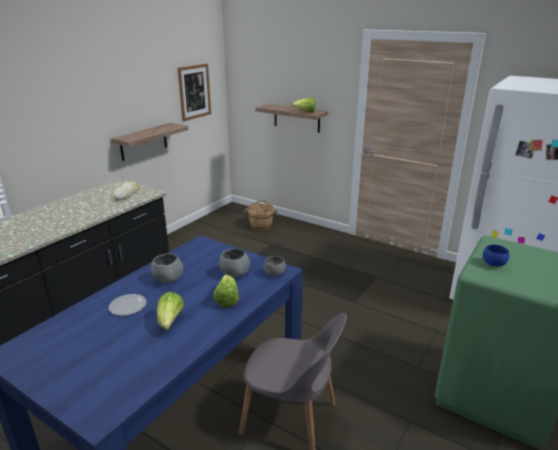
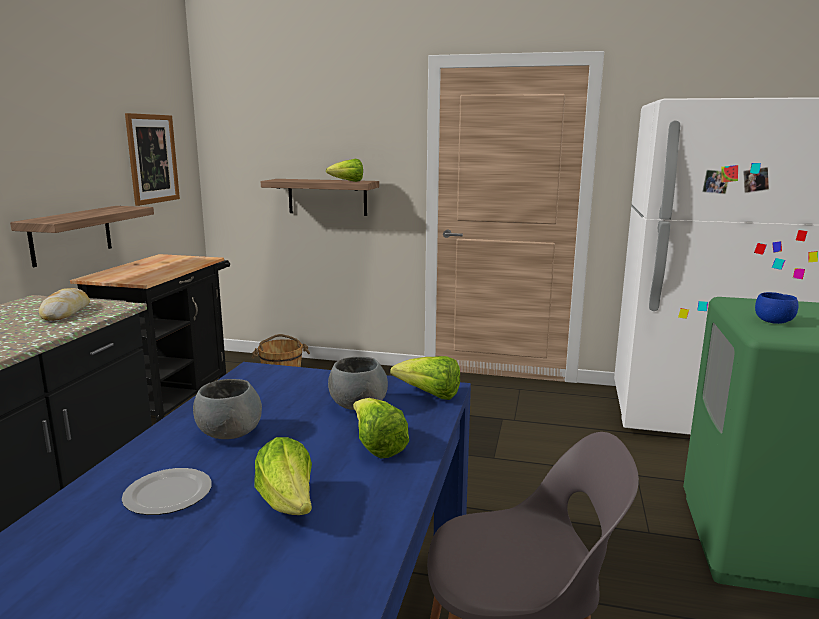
camera: 20 degrees left, 10 degrees down
grey bowl [264,256,286,276] -> lettuce [390,356,460,400]
none -> black cart [70,254,230,423]

